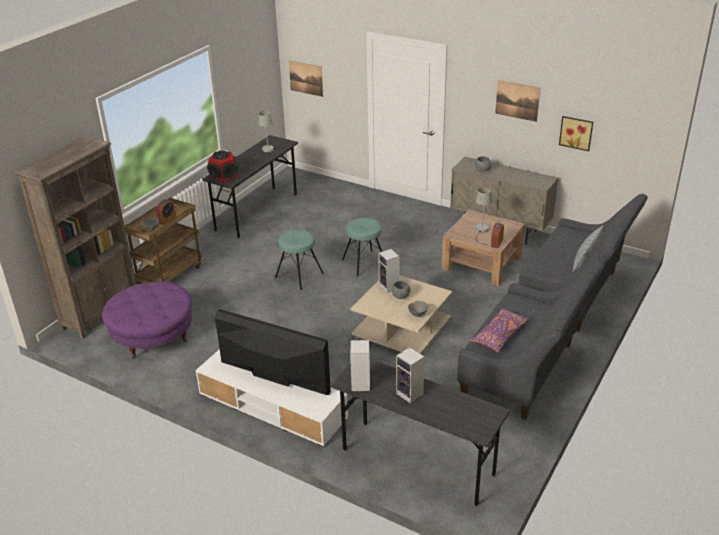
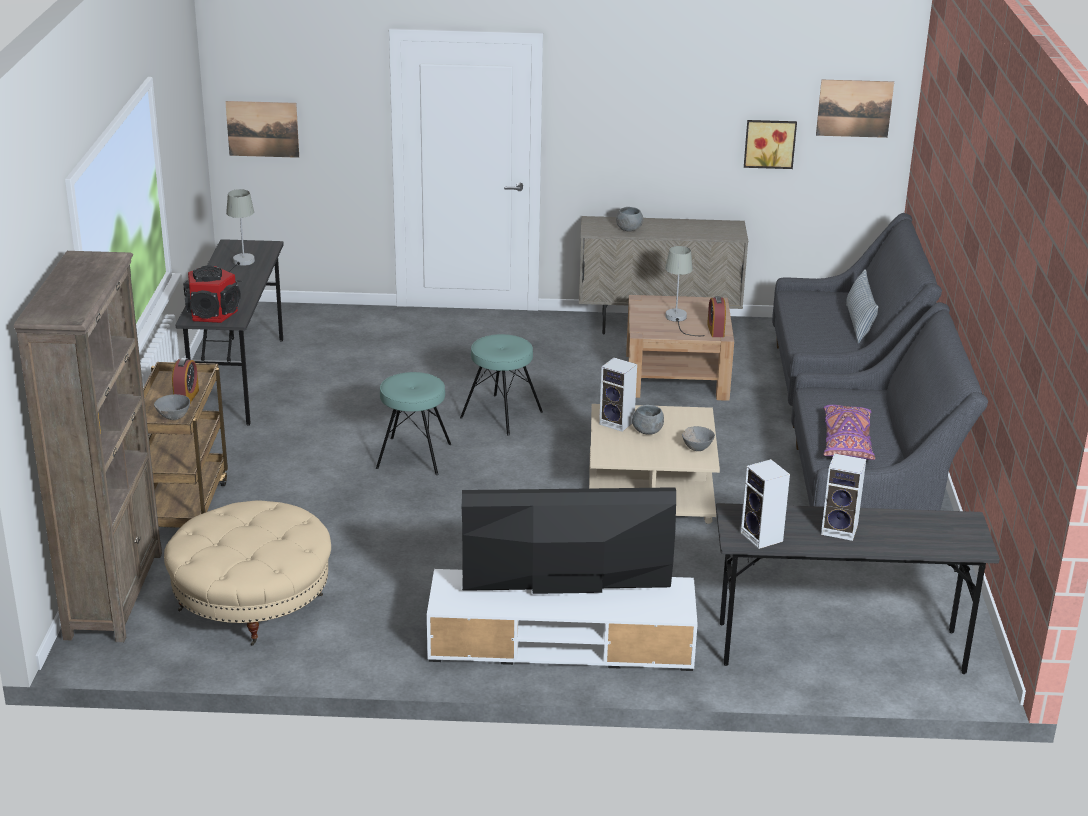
camera: 30 degrees left, 5 degrees down
purple ottoman [102,282,192,359] -> beige ottoman [164,500,331,646]
picture [495,80,540,122] -> picture moved to [816,80,894,138]

